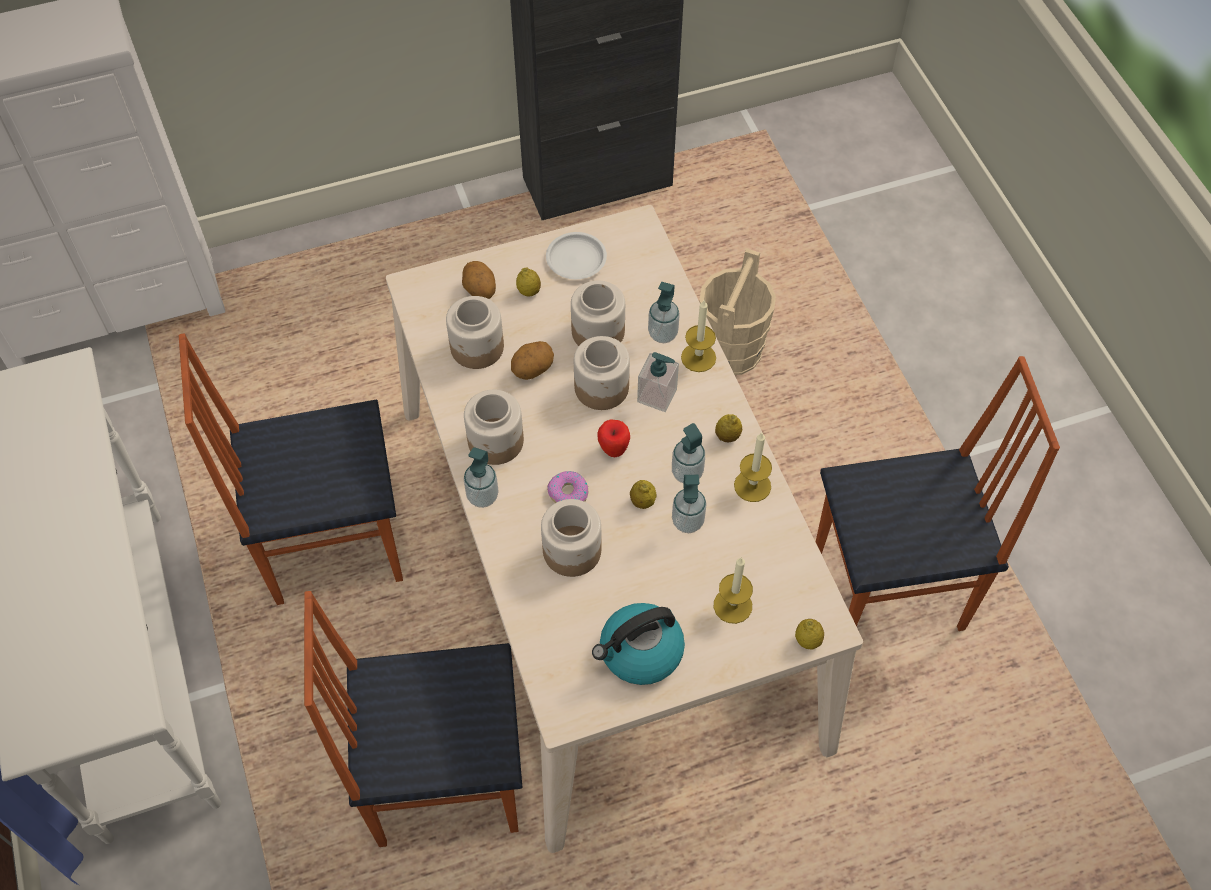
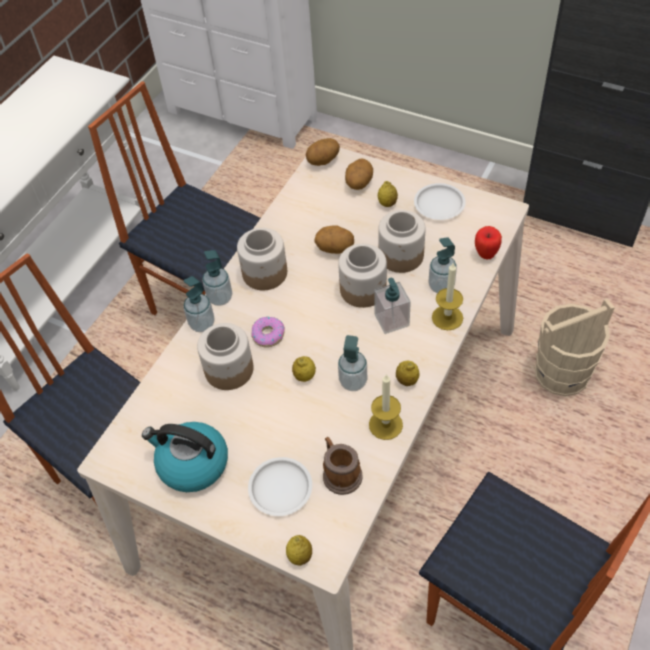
camera: 50 degrees right, 5 degrees down
jar [446,296,504,369] -> none
apple [597,419,630,457] -> apple moved to [475,226,502,260]
soap dispenser [672,475,707,533] -> soap dispenser moved to [183,276,215,332]
candle [713,557,753,624] -> white plate [248,457,312,516]
none -> potato [306,138,340,166]
none -> mug [323,437,363,495]

